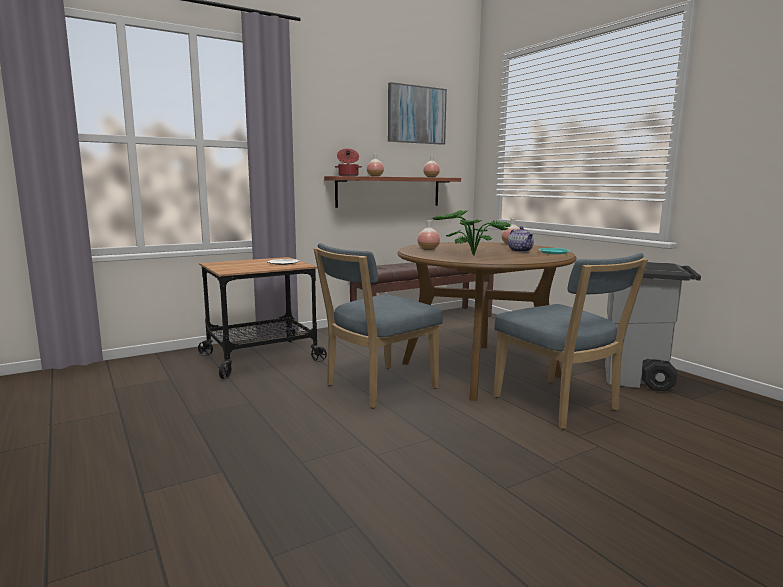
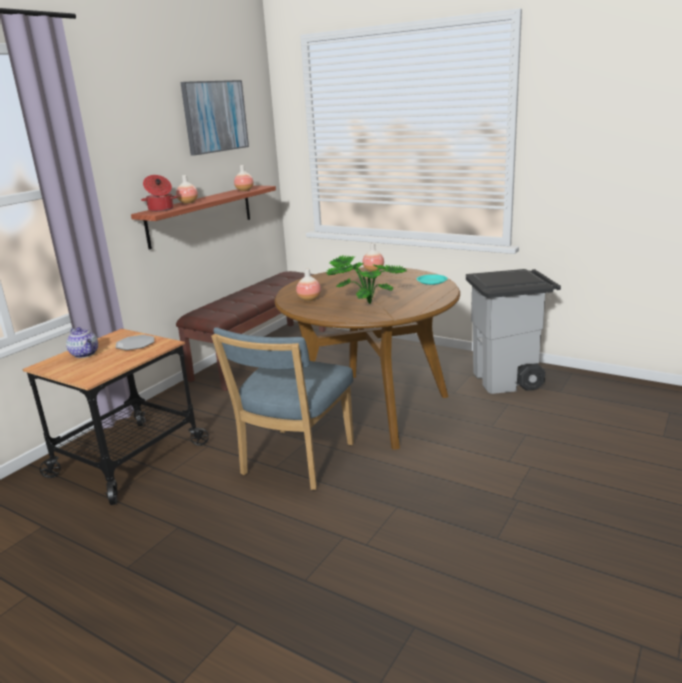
camera: 25 degrees left, 10 degrees up
blue chair [493,253,648,429] -> none
teapot [508,226,534,252] -> teapot moved to [66,327,98,358]

